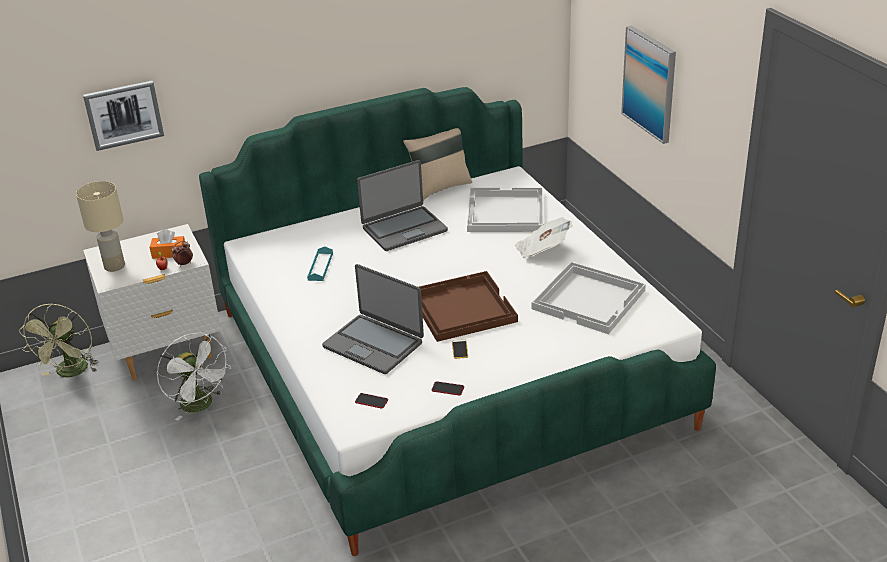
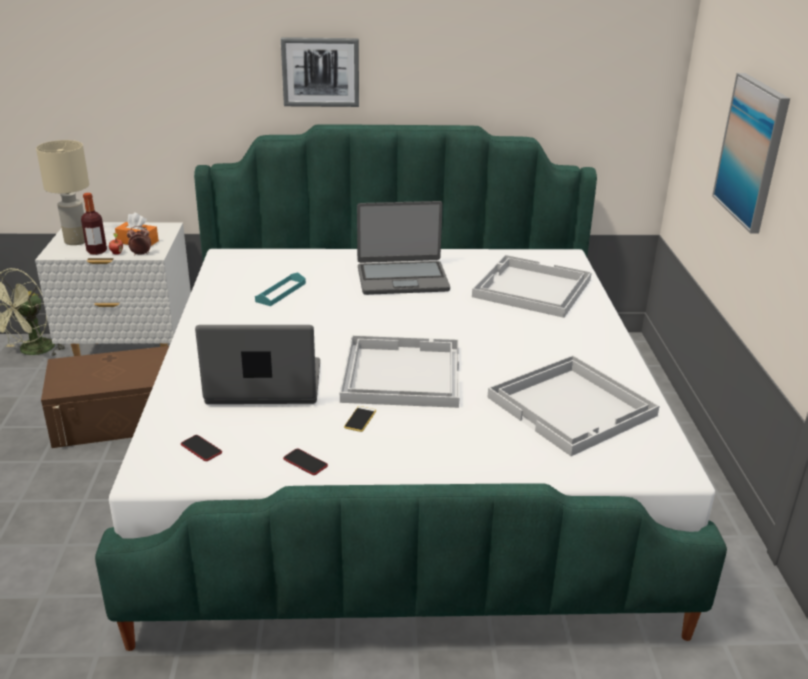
camera: 20 degrees right, 5 degrees down
picture [83,81,164,151] -> picture moved to [281,37,359,107]
white fan [157,333,231,421] -> brown storage box [41,346,169,448]
laptop [322,264,424,374] -> laptop turned 120 degrees clockwise [195,325,320,404]
beige pillow [403,128,472,200] -> none
brown tray [419,271,518,342] -> white tray [340,335,460,408]
newspaper [515,217,572,258] -> none
none -> bottle [81,193,107,255]

